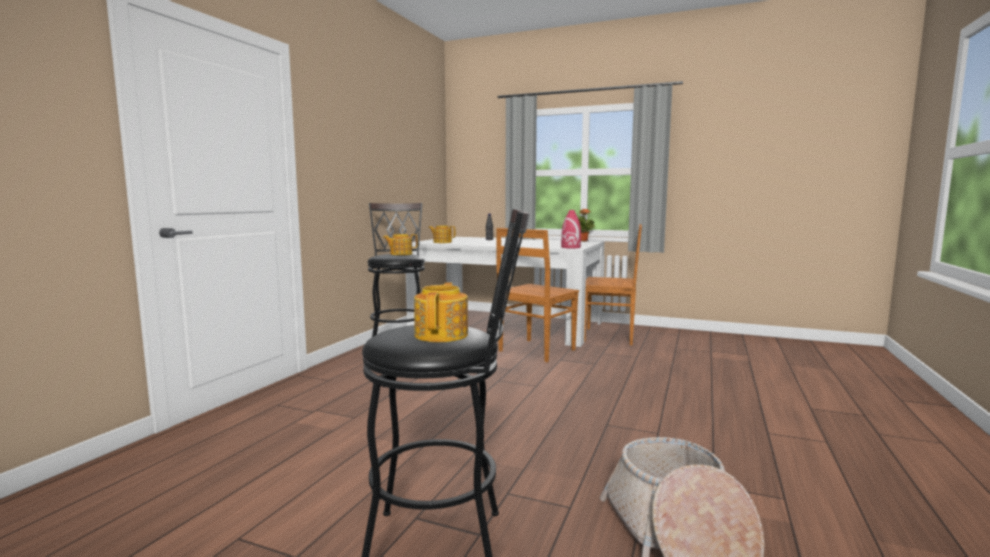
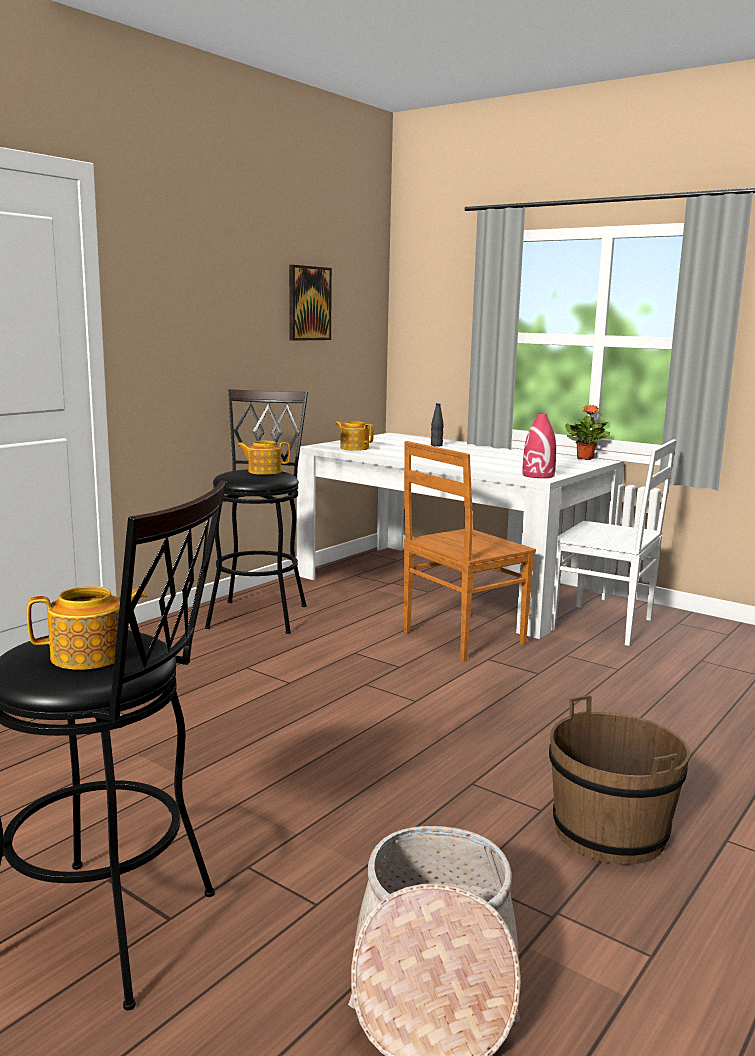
camera: 15 degrees right, 5 degrees up
teapot [414,282,468,342] -> teapot turned 45 degrees clockwise [26,586,148,670]
brown chair [584,224,642,345] -> white chair [551,439,677,646]
none -> picture [289,265,332,341]
none -> brown bucket [549,695,690,865]

